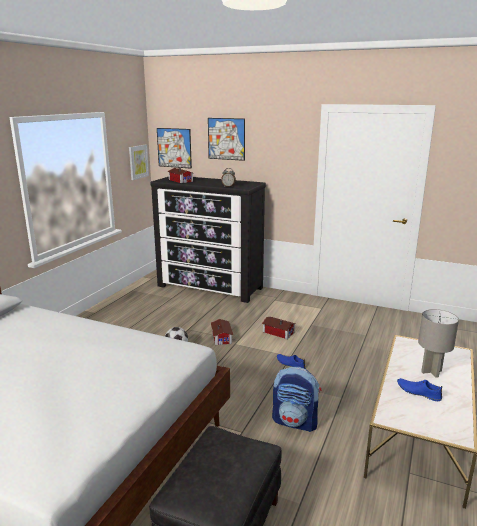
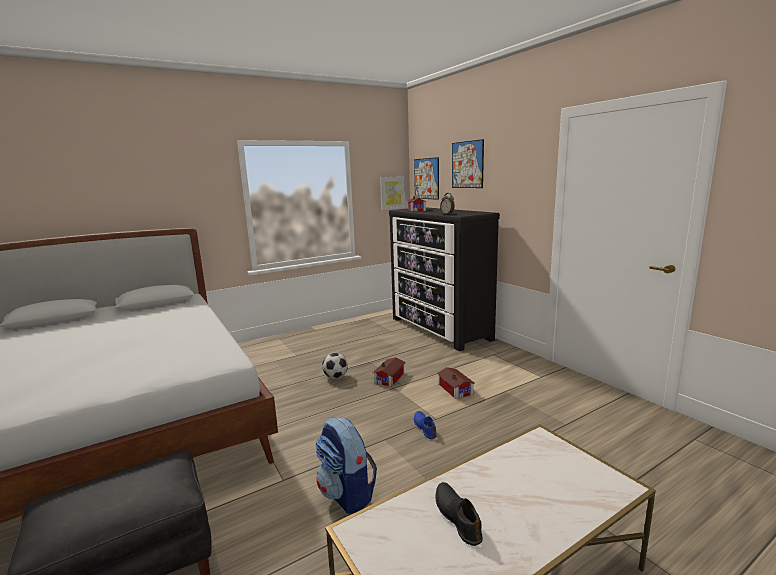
camera: 35 degrees right, 5 degrees down
blue shoe [397,378,442,401] -> black shoe [435,482,483,546]
grey table lamp [418,309,459,378] -> none

